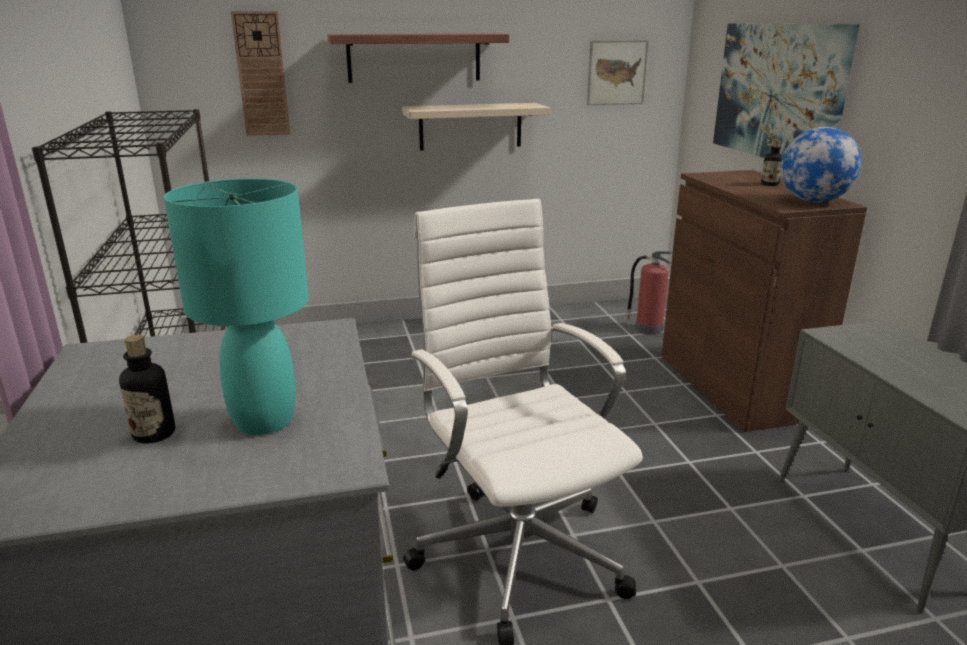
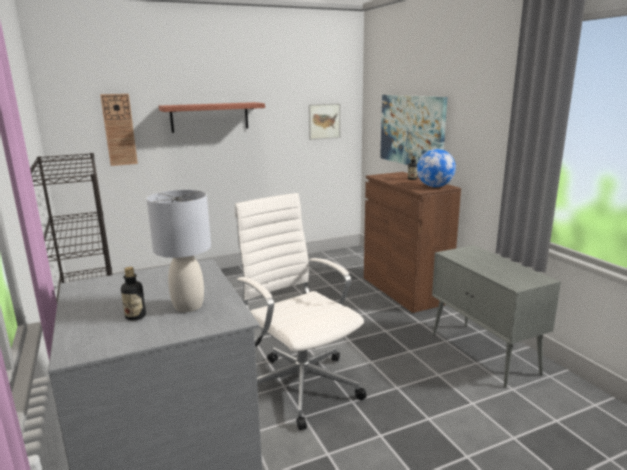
camera: 10 degrees left, 5 degrees down
turquoise table lamp [164,178,309,435] -> grey table lamp [146,190,211,312]
beige shelf [402,103,550,150] -> none
fire extinguisher [626,251,673,335] -> none

